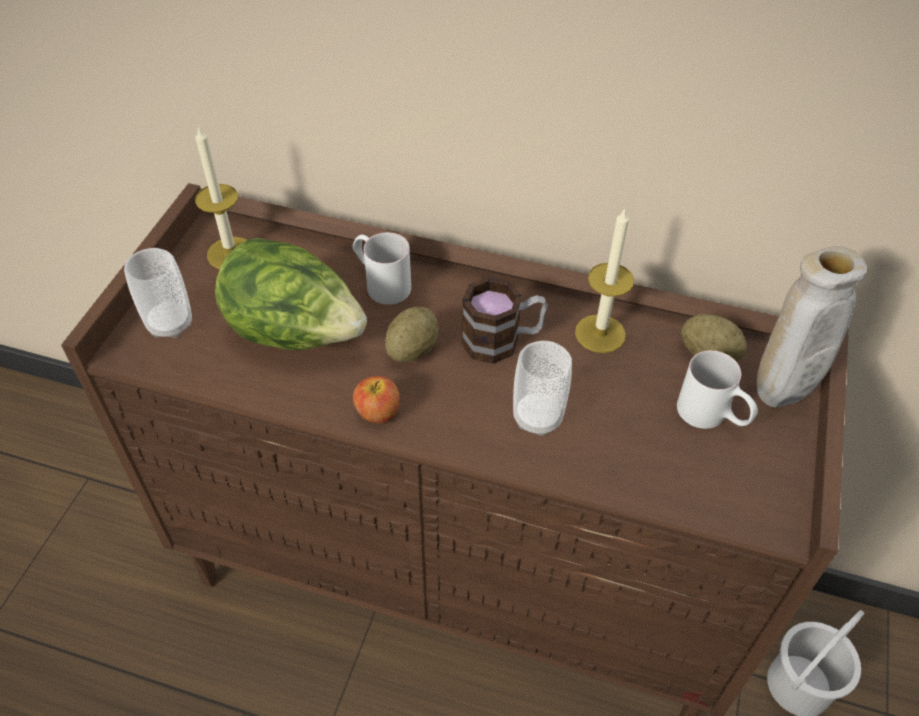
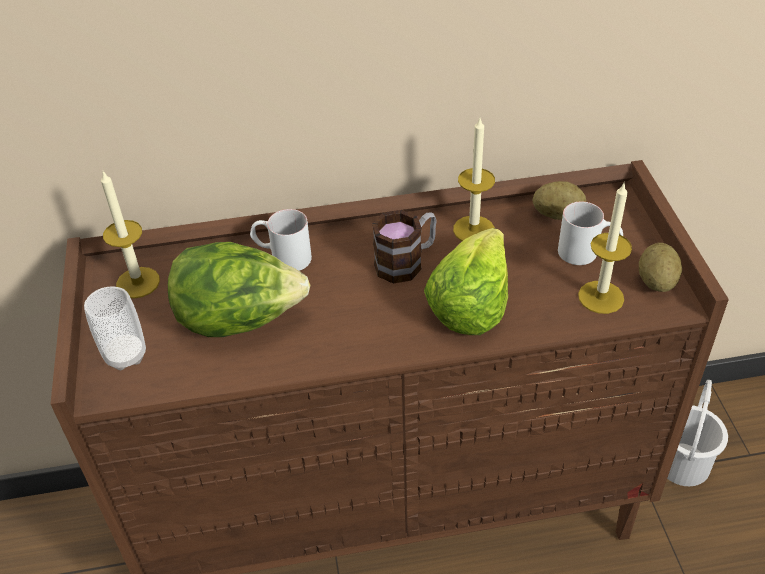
camera: 25 degrees left, 5 degrees down
apple [353,376,400,423] -> none
potato [385,307,439,362] -> potato moved to [639,243,682,292]
cup [513,341,572,436] -> lettuce [424,228,508,335]
beige vase [756,246,867,407] -> none
none -> candle [578,183,632,314]

